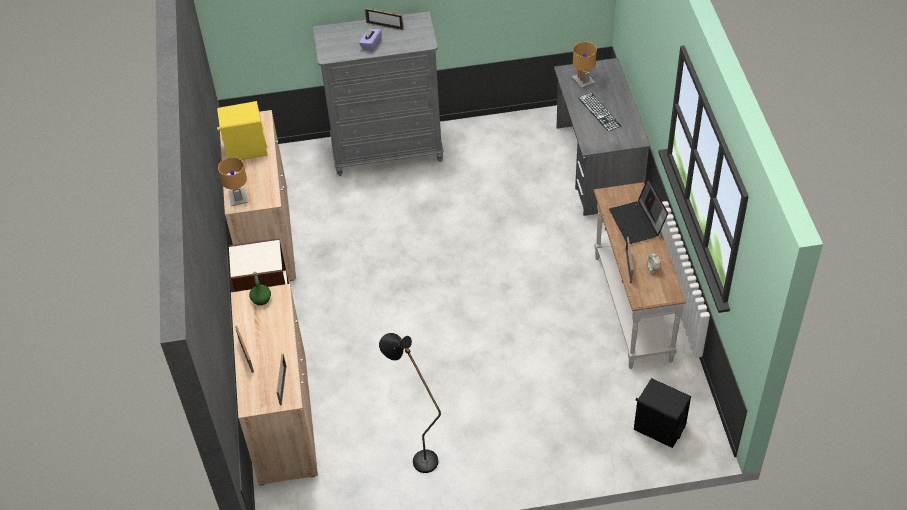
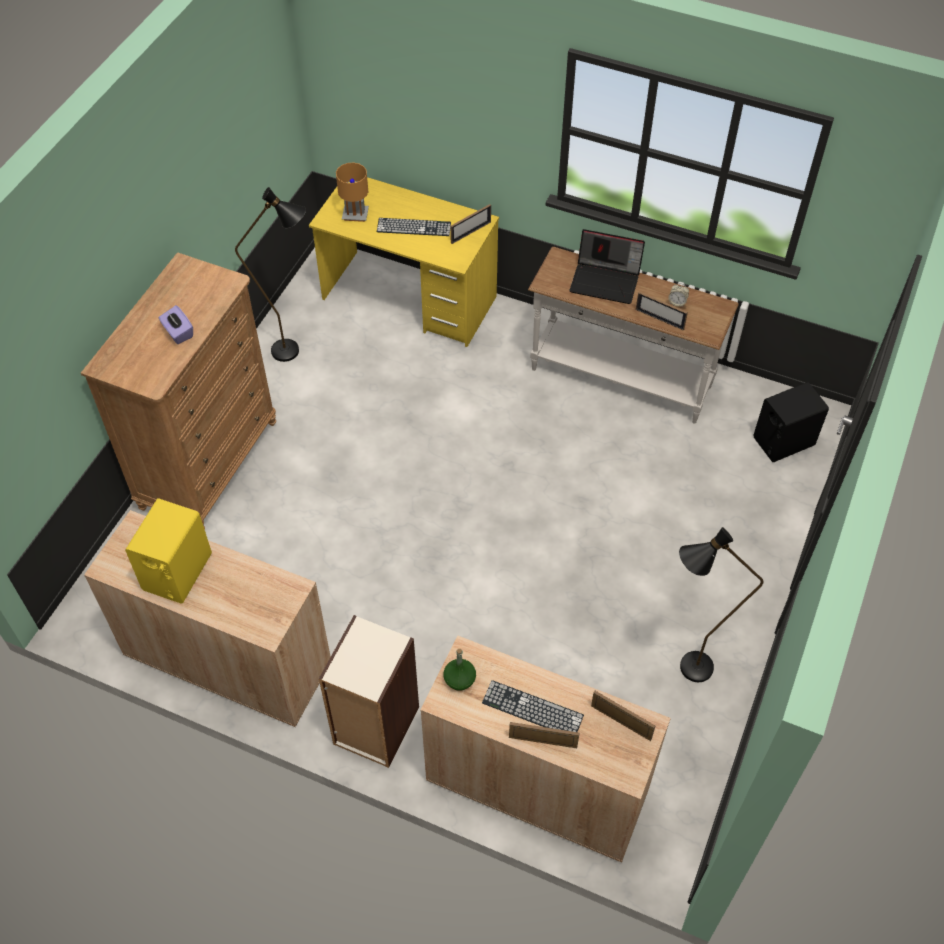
camera: 60 degrees left, 5 degrees up
brown table lamp [218,157,248,206] -> none
grey dresser [313,11,443,176] -> brown dresser [81,252,276,529]
picture frame [365,8,403,30] -> picture frame moved to [450,204,491,244]
grey desk [554,58,651,216] -> yellow desk [309,177,499,347]
none -> black floor lamp [235,187,306,362]
none -> keyboard [482,680,584,732]

